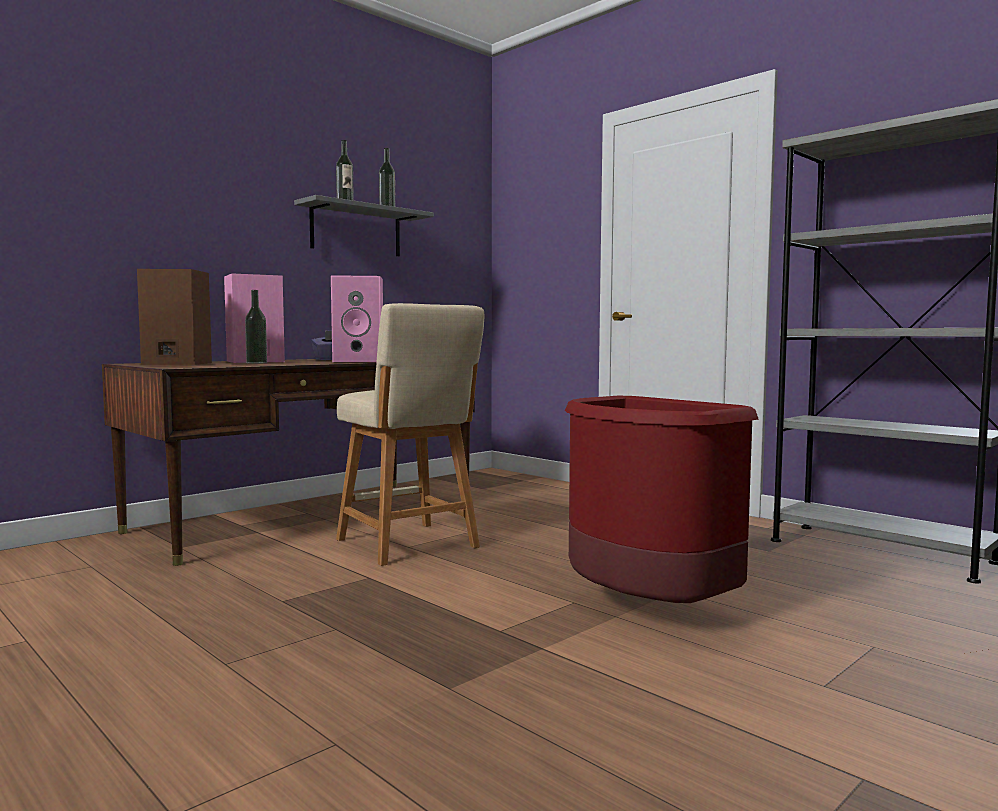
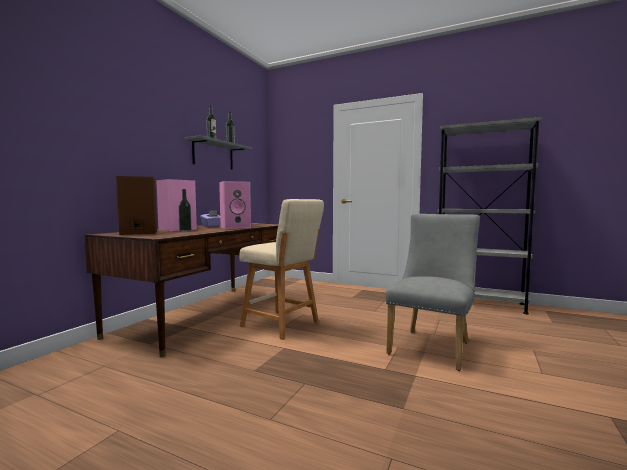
camera: 20 degrees left, 0 degrees up
red trash can [565,395,759,603] -> grey chair [385,214,480,371]

